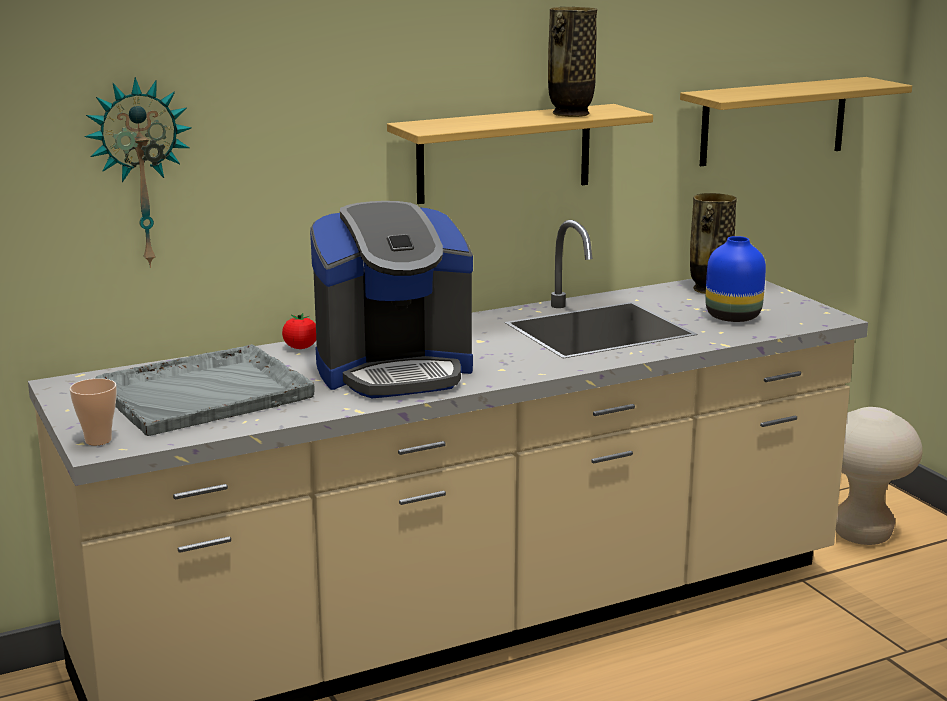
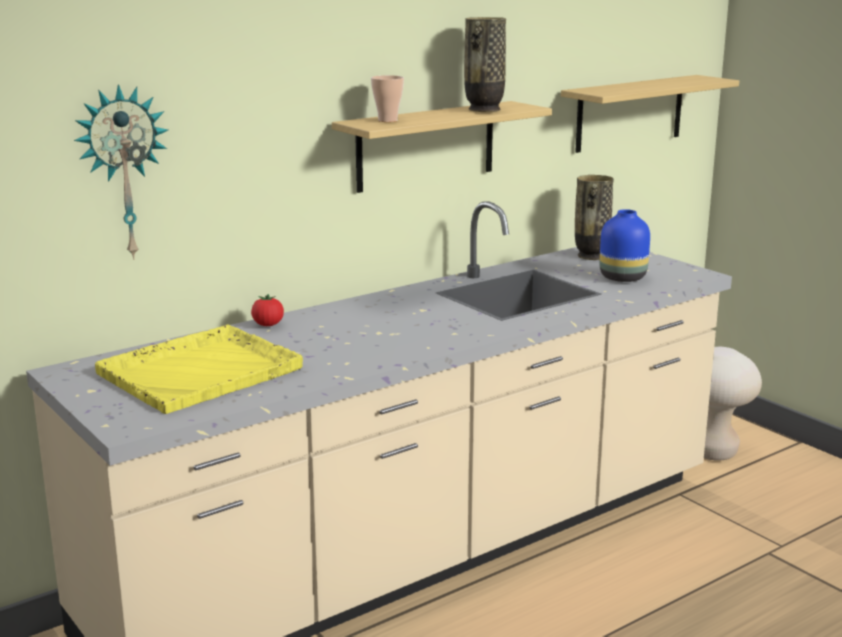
camera: 10 degrees left, 0 degrees up
cup [69,378,117,445] -> cup moved to [371,75,404,122]
grey tray [95,344,315,436] -> yellow tray [95,325,303,414]
coffee machine [310,201,473,398] -> none

